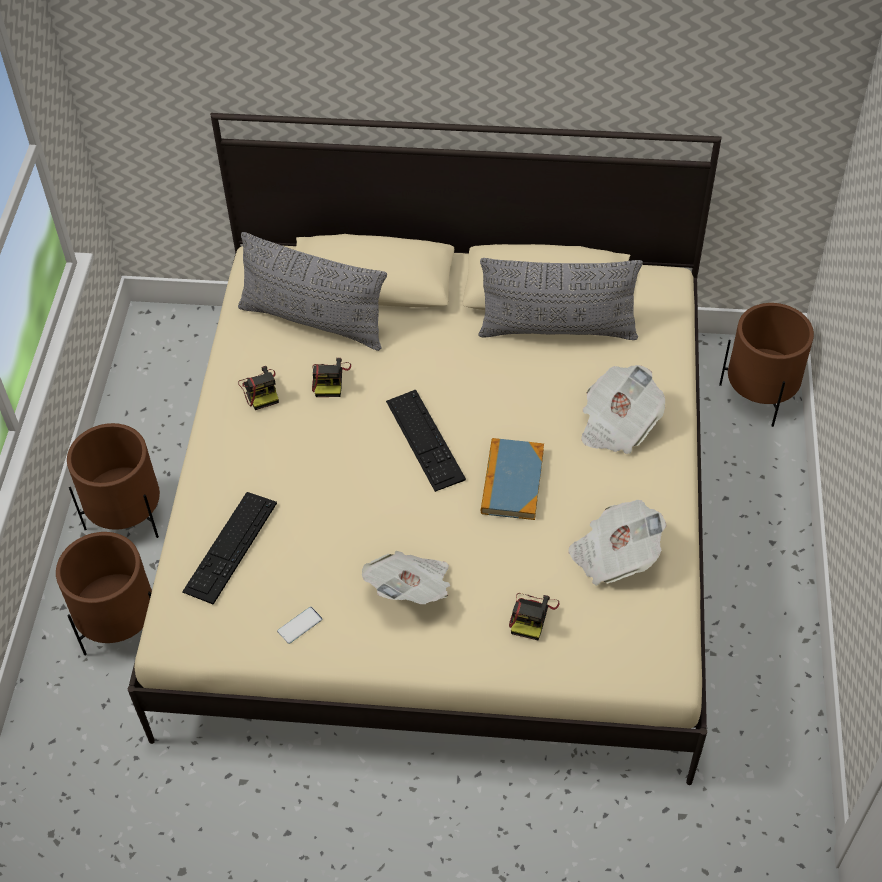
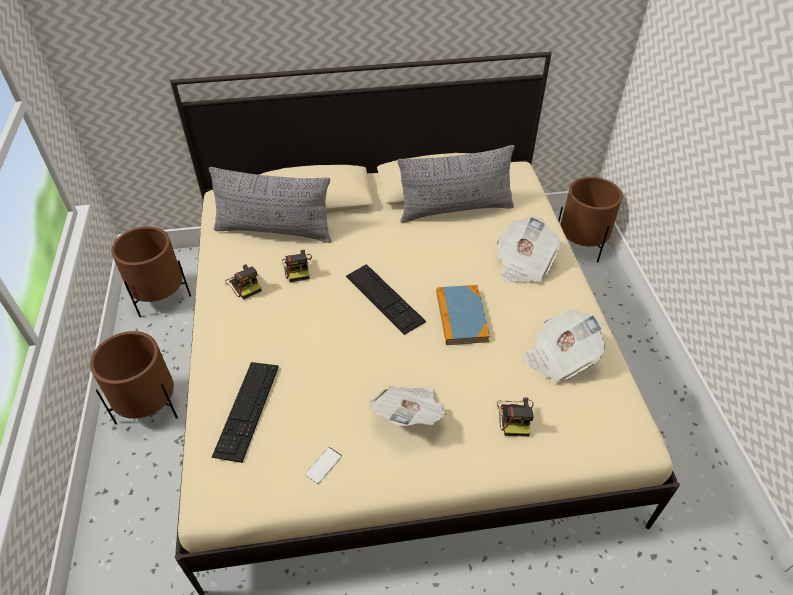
camera: 15 degrees left, 5 degrees down
brown planter [56,532,152,656] -> brown planter moved to [111,226,191,317]

